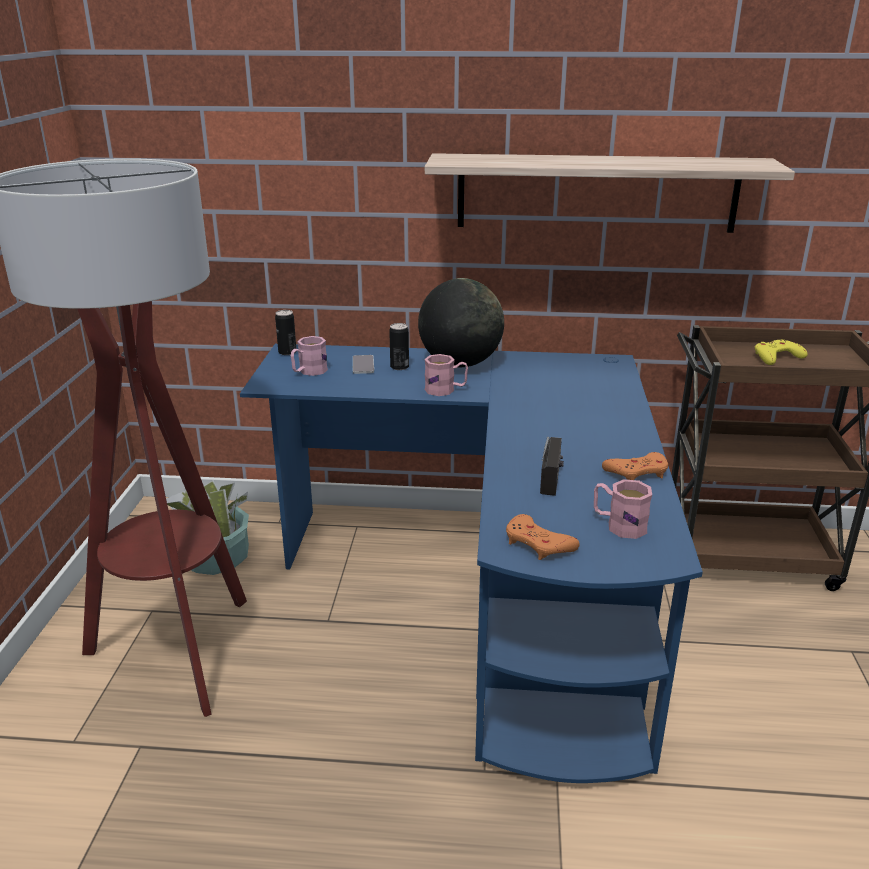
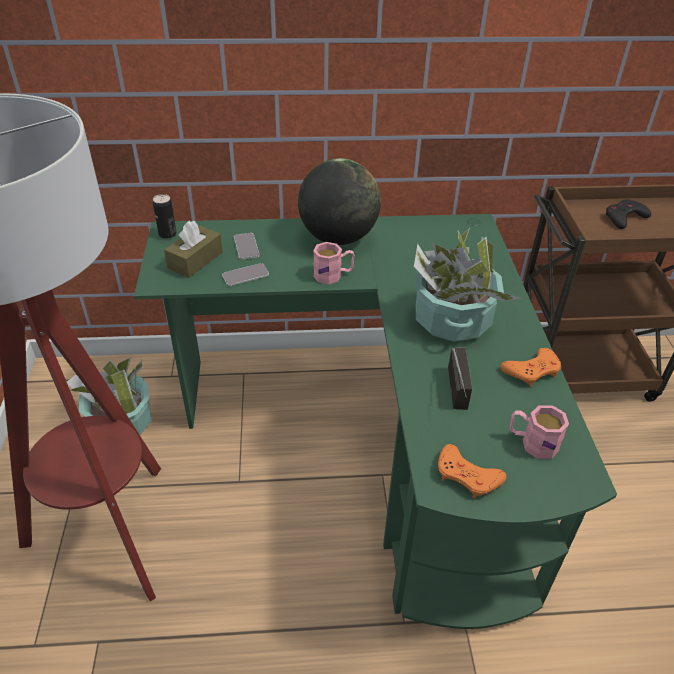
camera: 10 degrees left, 15 degrees up
blue desk [240,344,703,783] -> green desk [134,214,617,629]
pink mug [291,336,328,376] -> brown tissue box [164,221,223,278]
can [389,323,409,370] -> none
shelf [425,153,795,233] -> none
yellow game controller [755,340,808,365] -> black game controller [606,199,651,229]
none -> phone [222,263,269,286]
none -> potted plant [414,228,521,342]

